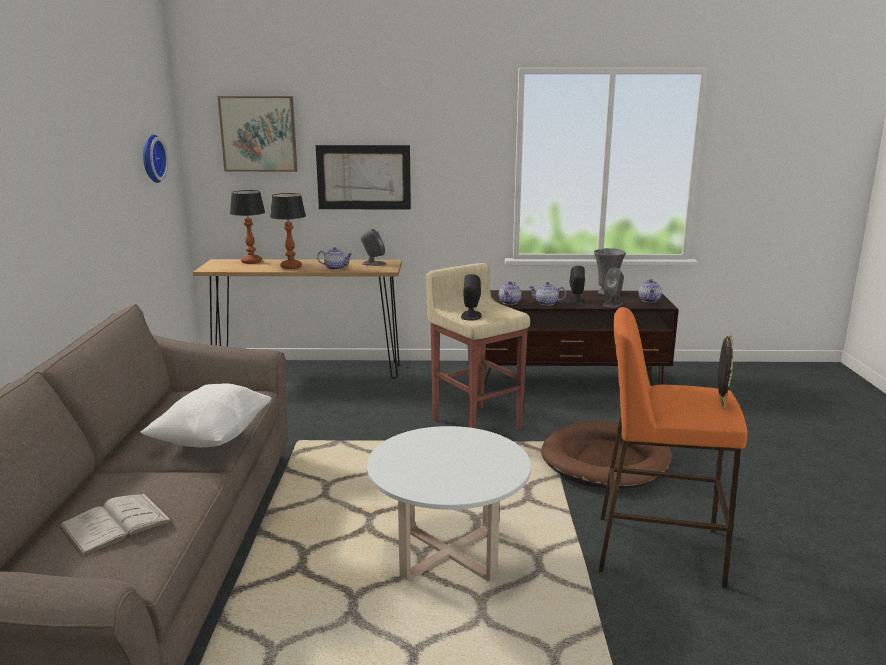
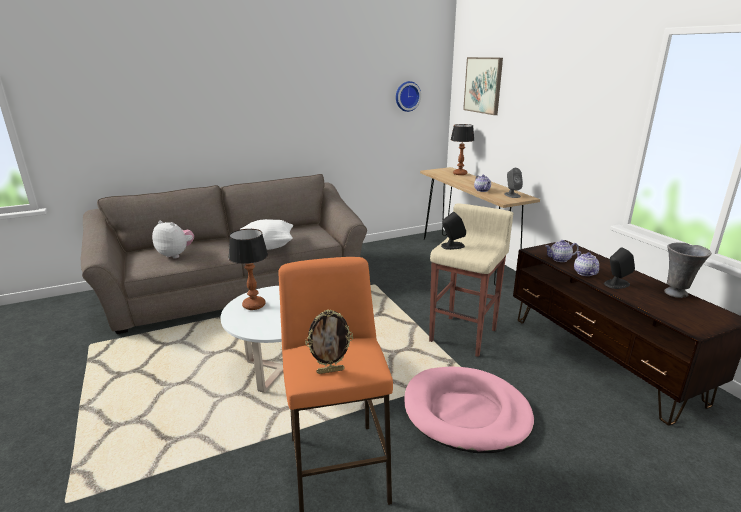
camera: 65 degrees right, 5 degrees up
white book [59,494,174,557] -> plush toy [152,220,194,258]
table lamp [270,193,306,269] -> table lamp moved to [228,229,268,310]
picture [316,145,411,209] -> none
brown dog bed [541,421,672,489] -> pink dog bed [405,367,534,453]
grey speaker [603,268,624,308] -> none
teapot [639,279,662,302] -> none

